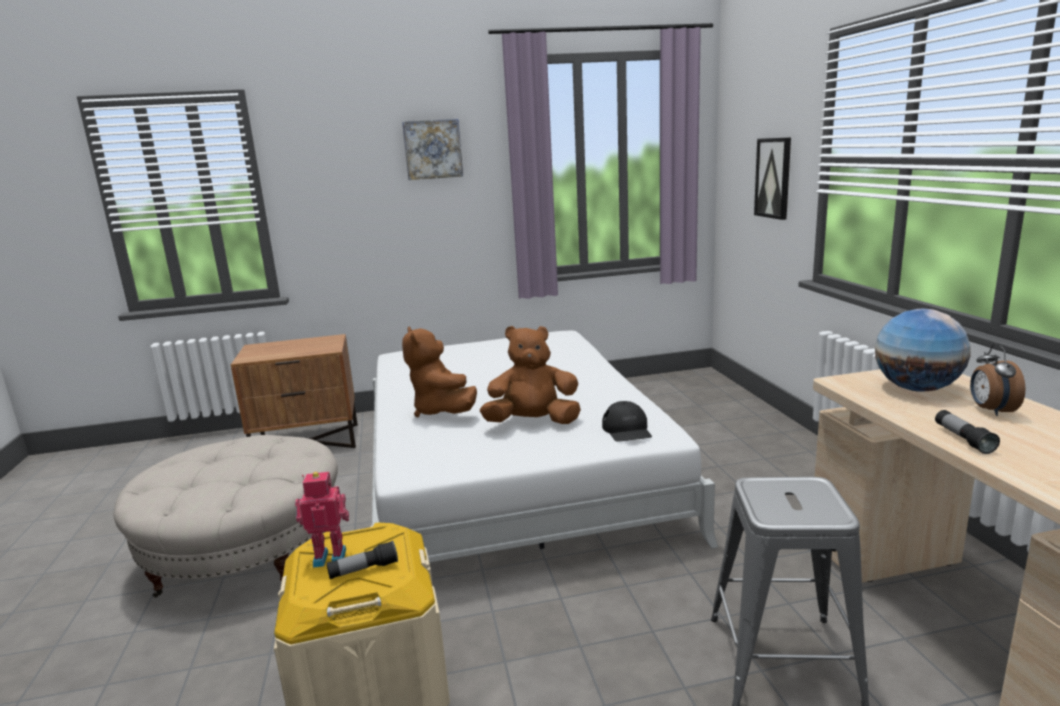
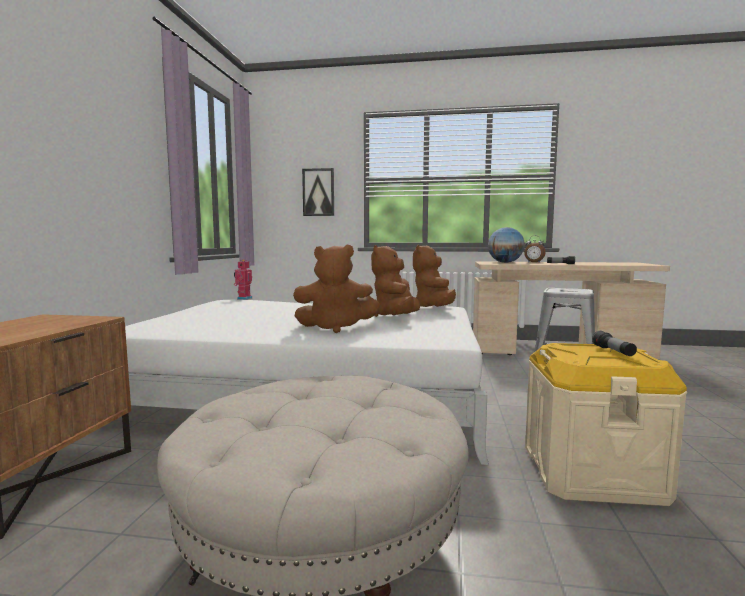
camera: 70 degrees left, 10 degrees down
toy robot [295,472,349,568] -> toy robot moved to [234,259,252,300]
picture [402,119,463,180] -> none
black cap [602,401,652,442] -> brown plush toy [413,245,456,307]

